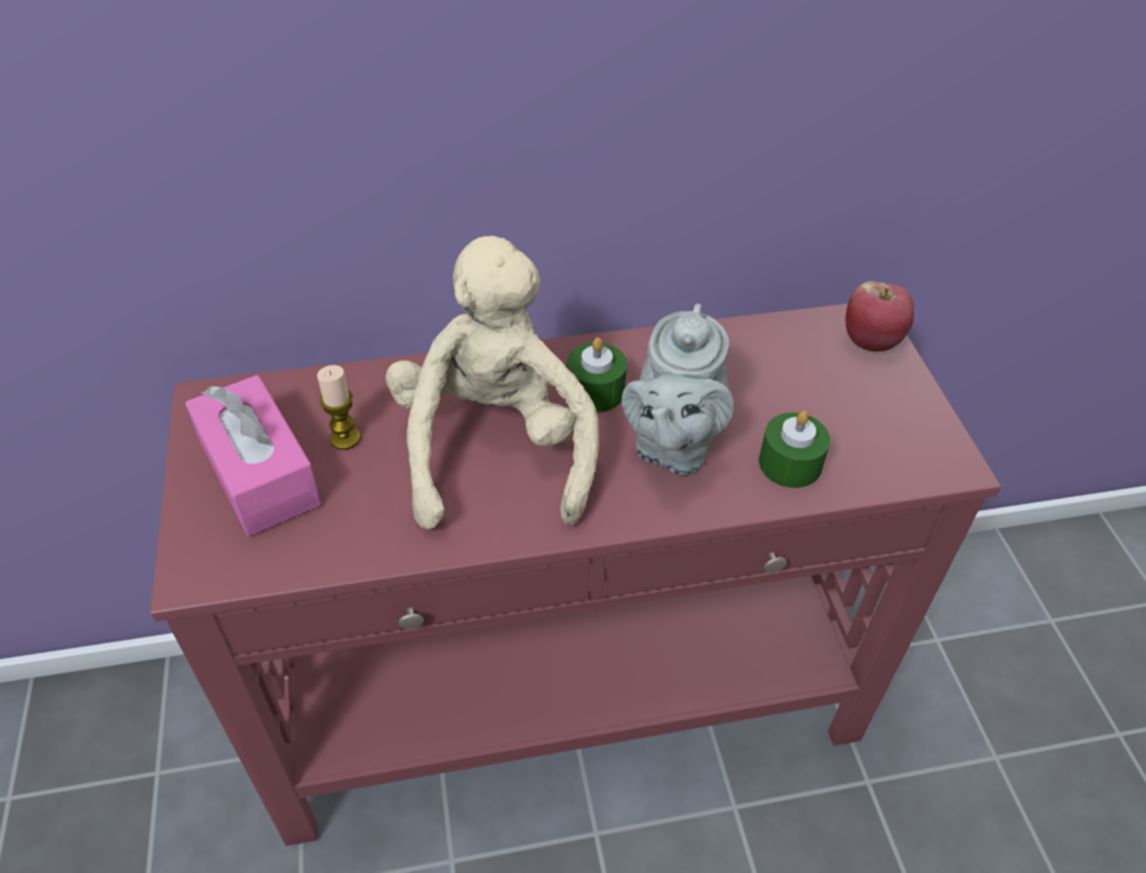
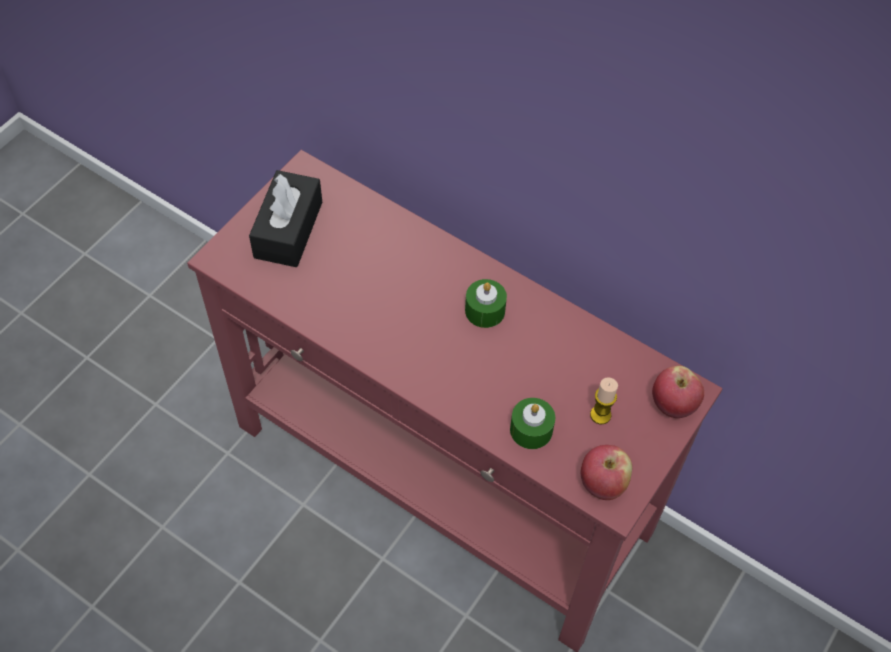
camera: 45 degrees right, 10 degrees up
pink tissue box [185,375,322,536] -> black tissue box [249,170,322,267]
candle [317,365,361,450] -> candle moved to [590,378,618,424]
beige plush toy [385,236,599,529] -> none
grey teapot [622,304,734,476] -> none
none -> apple [581,445,632,500]

